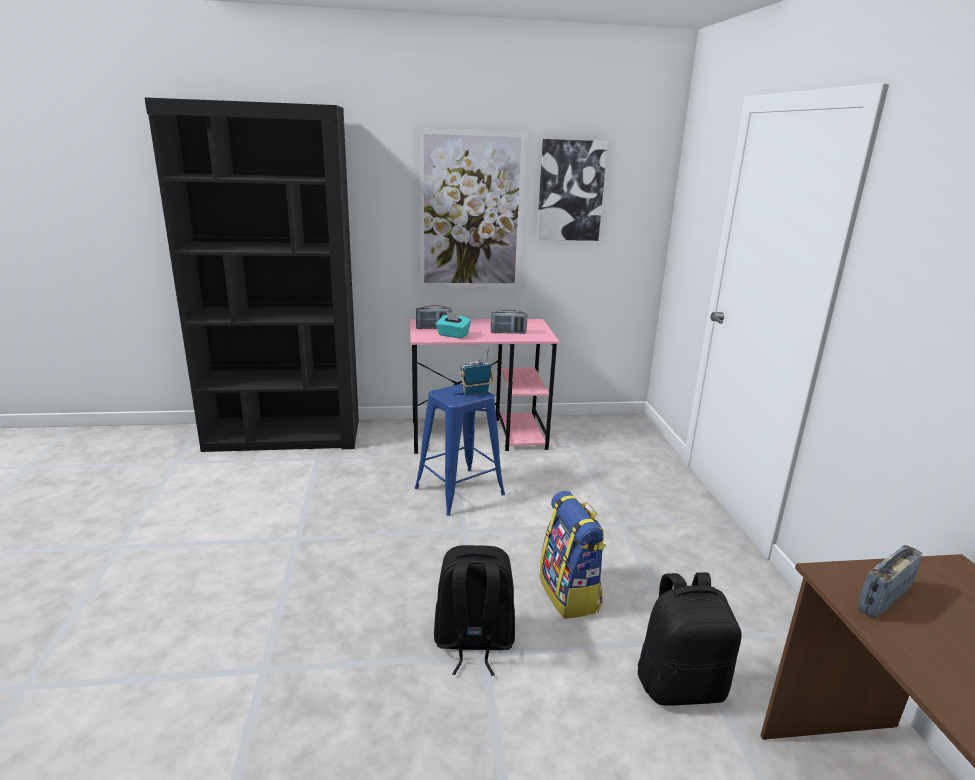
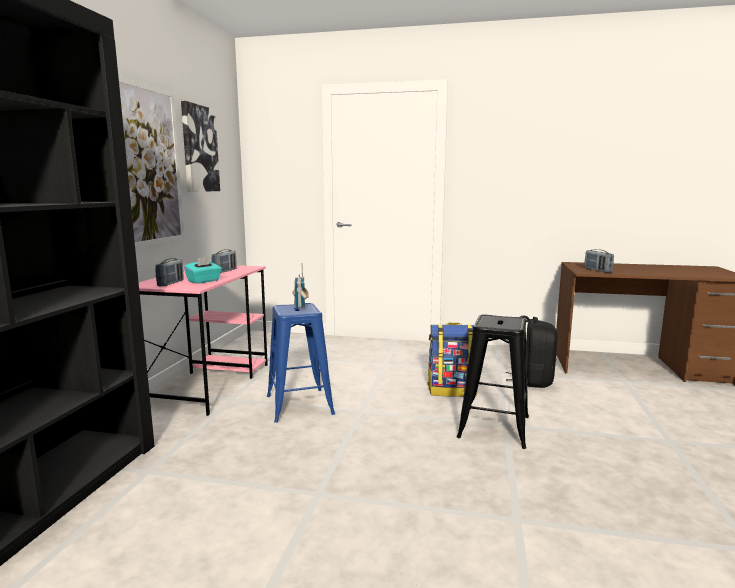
camera: 70 degrees left, 10 degrees down
black backpack [434,545,515,676] -> black stool [457,314,529,449]

